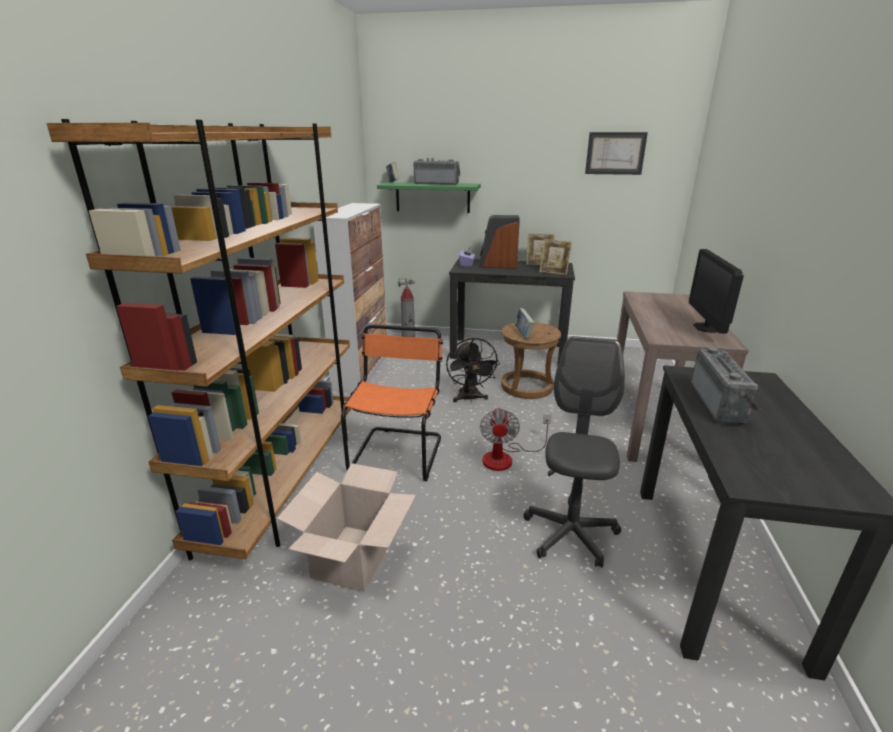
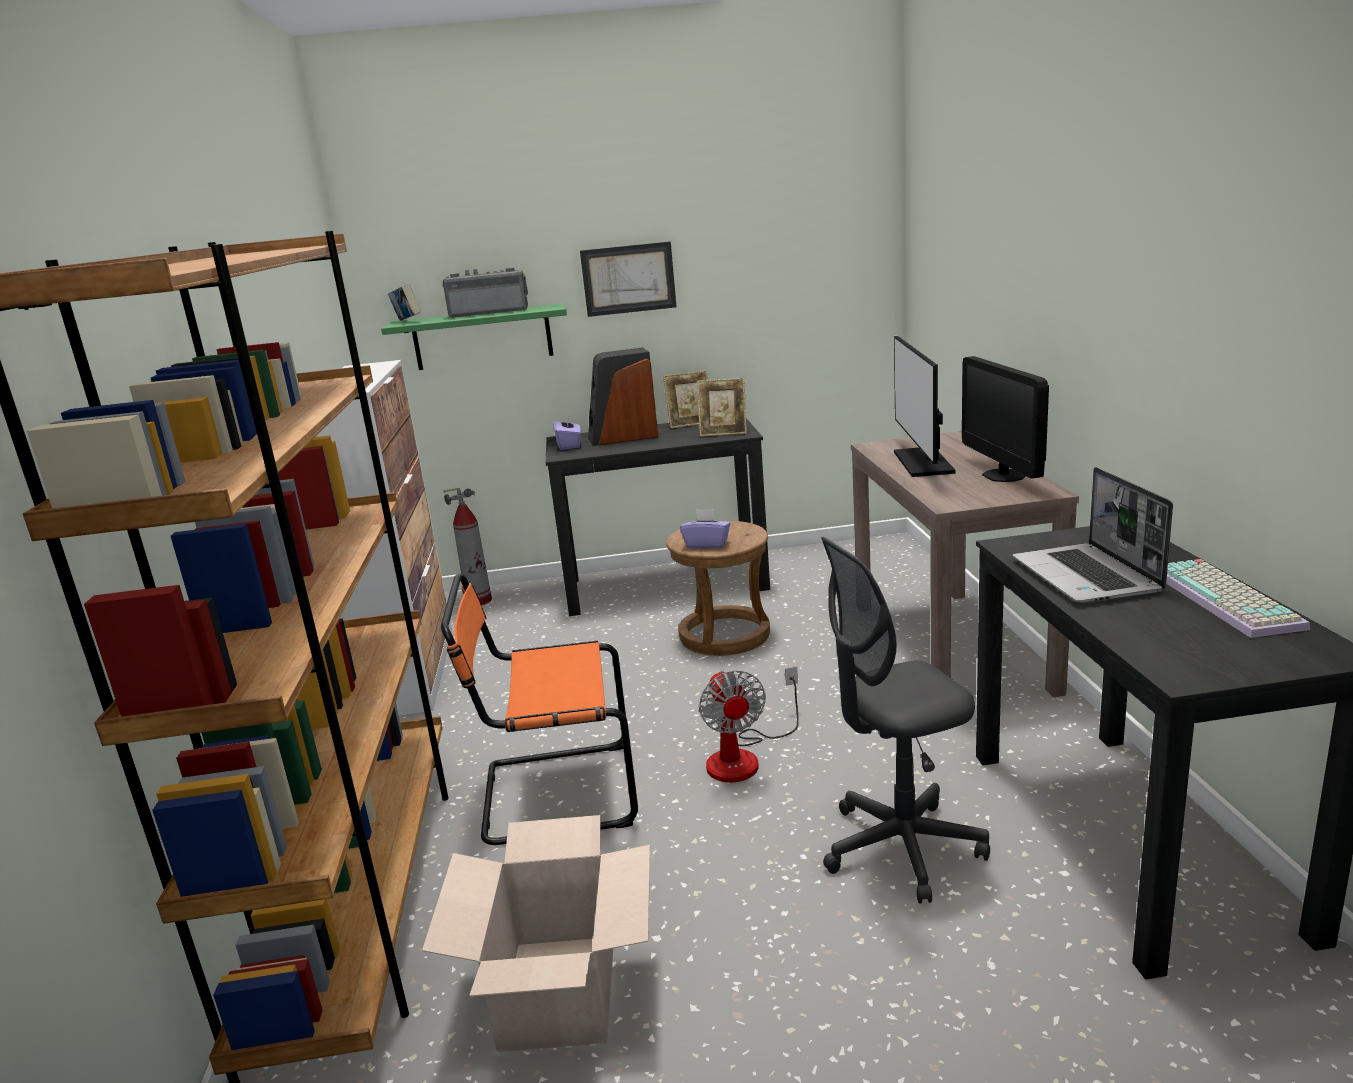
camera: 15 degrees left, 5 degrees down
orange chair [341,324,443,481] -> orange chair turned 90 degrees counterclockwise [441,574,638,845]
black fan [446,338,500,402] -> none
book [514,308,535,339] -> purple tissue box [680,509,730,549]
grey office chair [523,336,625,568] -> grey office chair turned 105 degrees counterclockwise [821,537,990,904]
picture [585,132,648,175] -> picture moved to [580,242,677,317]
radio [691,347,761,425] -> laptop [1013,467,1173,603]
none -> monitor [894,336,955,477]
none -> keyboard [1166,559,1310,638]

